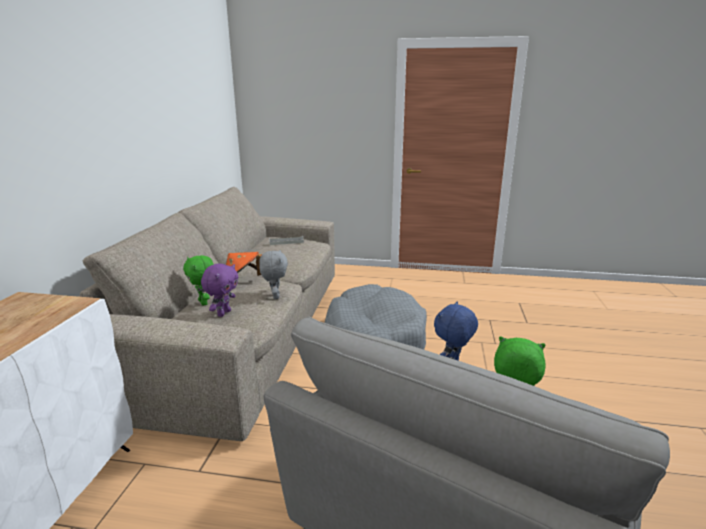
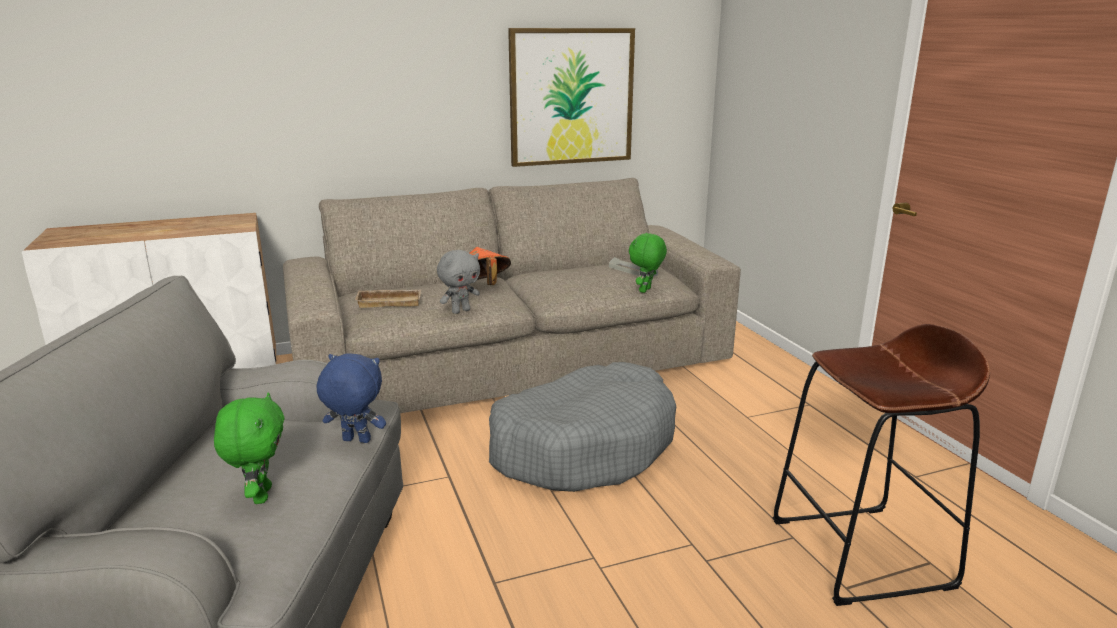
camera: 60 degrees right, 0 degrees up
green plush toy [183,255,214,306] -> green plush toy moved to [629,233,667,293]
purple plush toy [201,264,238,317] -> beige tray [355,289,421,308]
none -> picture [508,28,635,167]
none -> brown stool [773,324,990,606]

